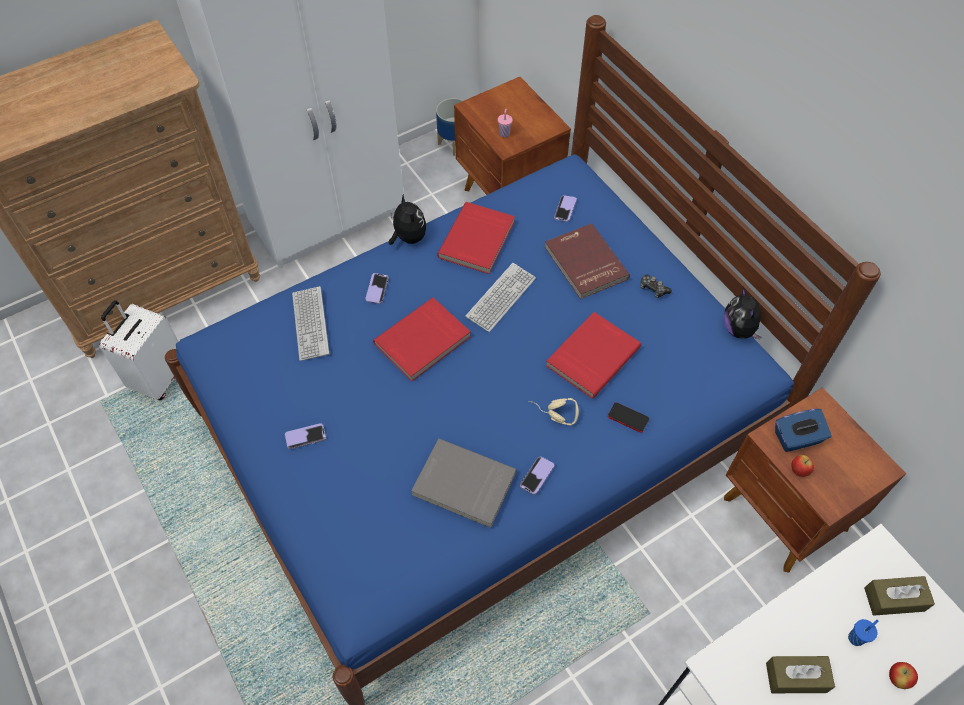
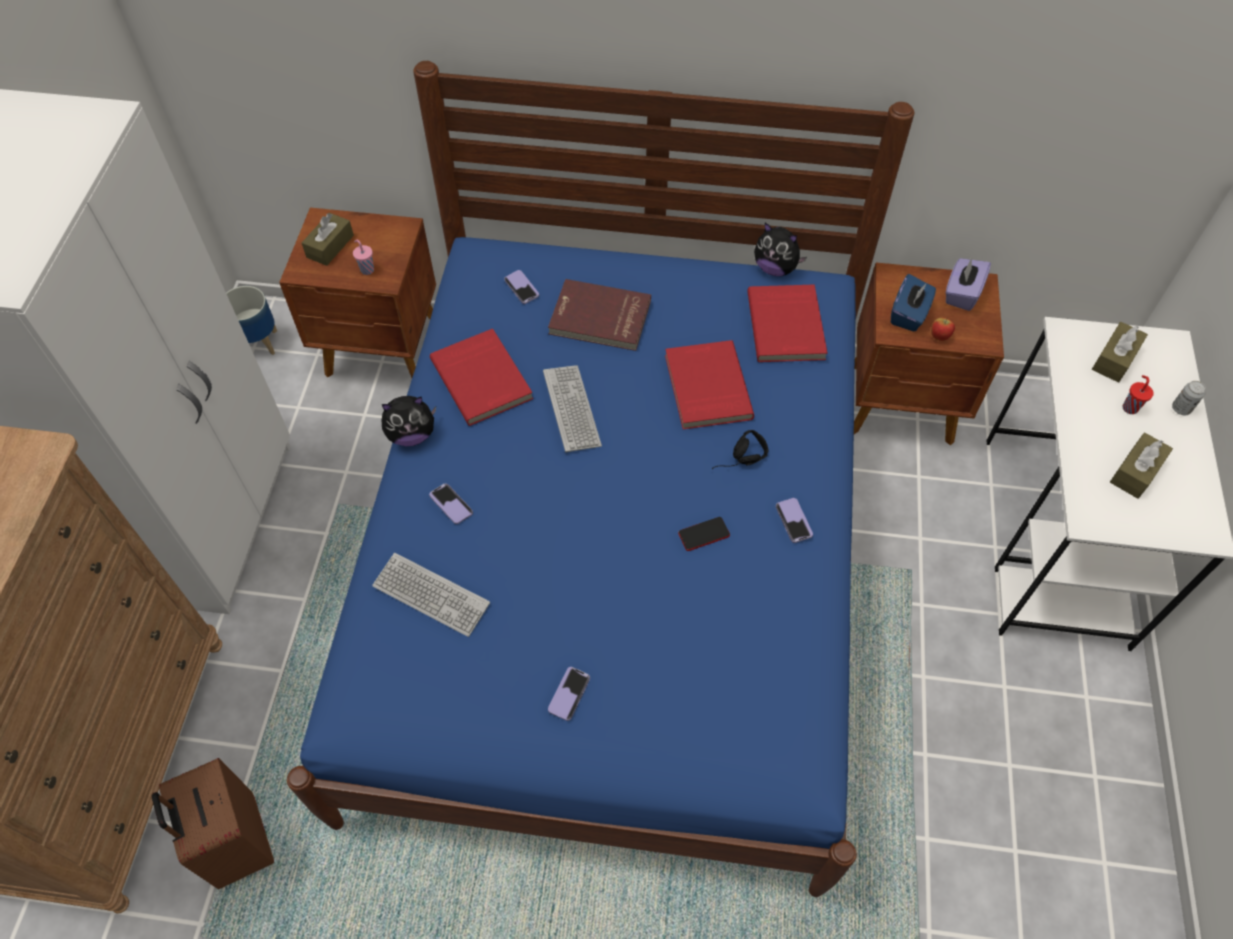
camera: 50 degrees left, 0 degrees up
white suitcase [99,301,179,400] -> brown suitcase [152,758,274,889]
red book [373,298,471,381] -> red book moved to [747,285,827,362]
plush toy [389,194,426,245] -> plush toy turned 150 degrees clockwise [382,396,436,446]
grey book [411,439,517,528] -> none
beige headphones [528,398,579,426] -> black headphones [712,430,768,469]
phone [608,402,649,433] -> phone moved to [678,517,730,551]
game controller [641,274,672,298] -> none
blue cup [848,619,879,646] -> red cup [1122,375,1154,414]
apple [889,662,918,689] -> can [1172,381,1206,415]
none -> brown tissue box [302,213,354,266]
none -> purple tissue box [946,257,991,311]

